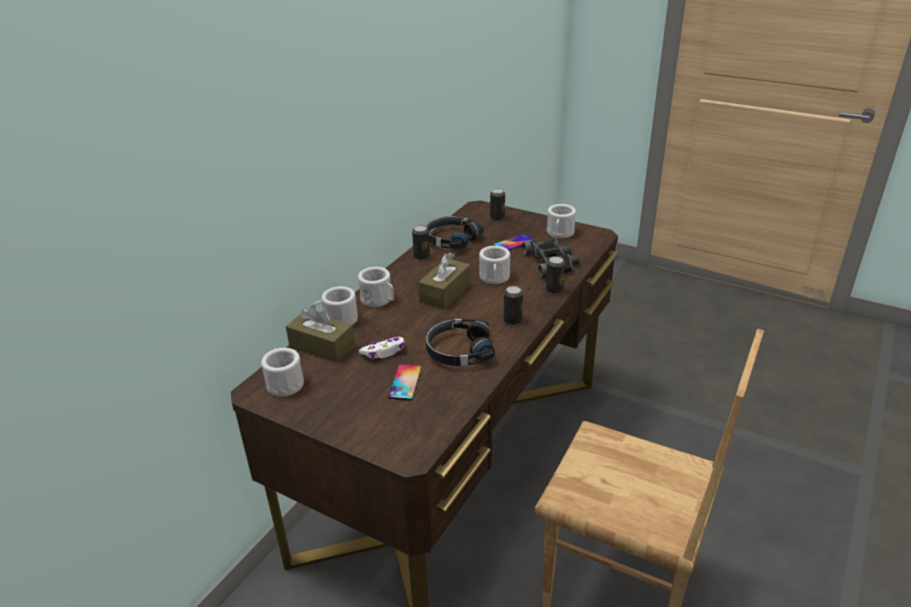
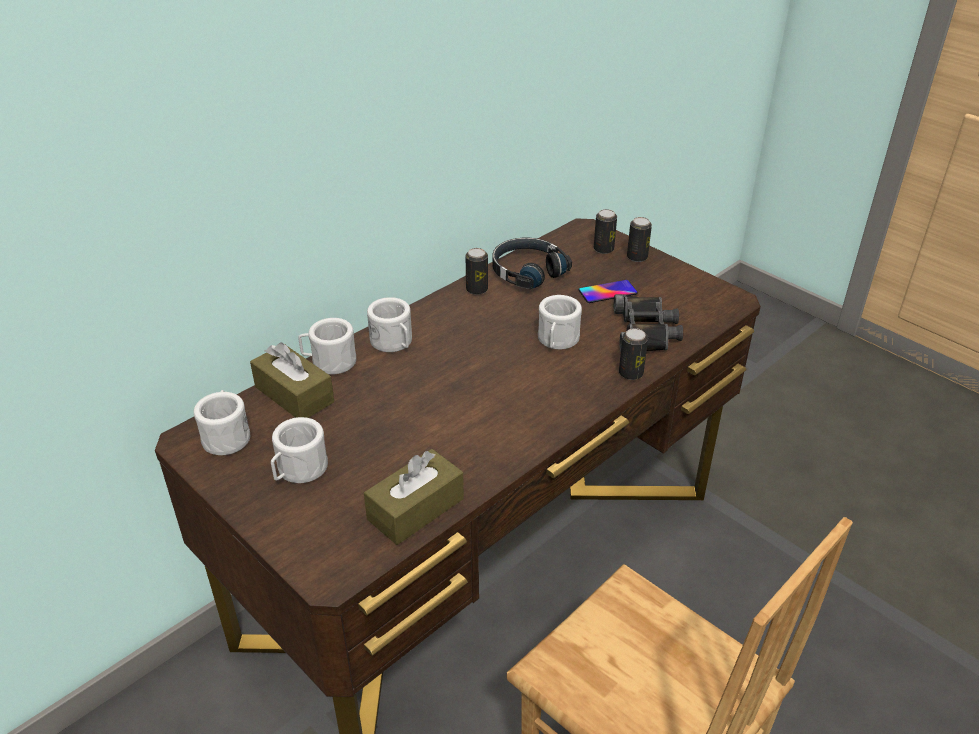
camera: 15 degrees right, 5 degrees up
white game controller [359,337,404,359] -> none
phone [388,364,422,400] -> none
brown tissue box [418,252,470,309] -> brown tissue box moved to [364,449,464,545]
black headphones [426,319,495,366] -> none
can [504,286,523,325] -> can moved to [627,217,652,262]
white mug [547,204,576,238] -> white mug moved to [271,417,328,483]

